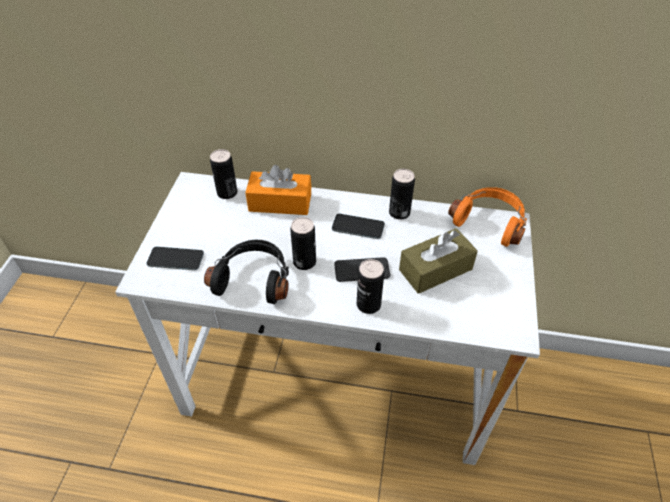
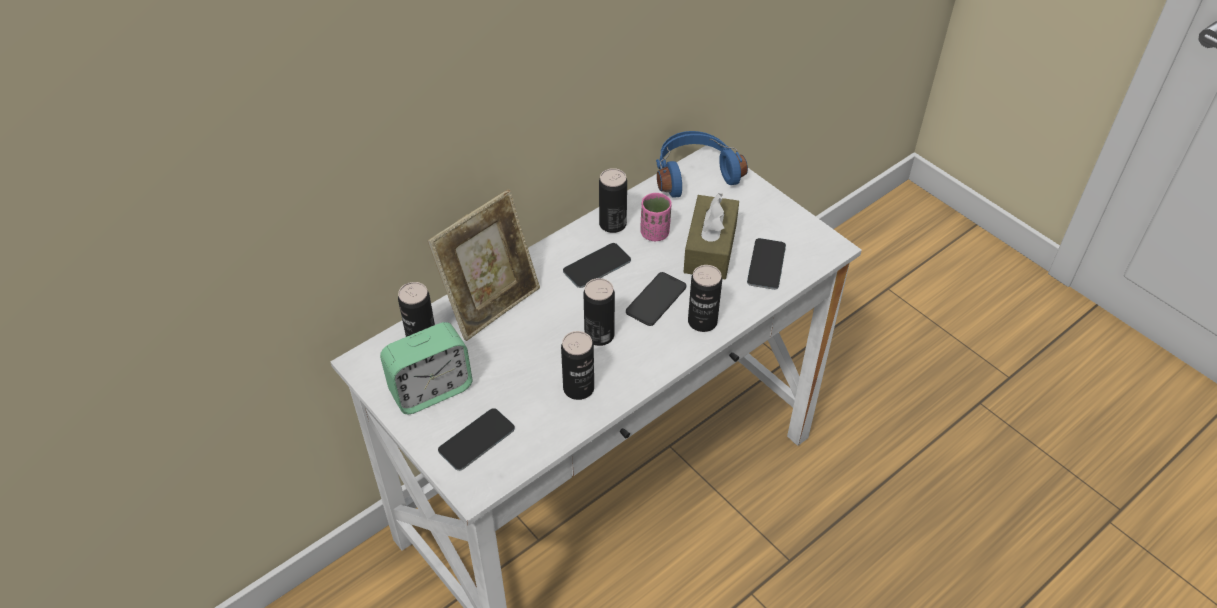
camera: 50 degrees left, 0 degrees up
black headphones [204,240,289,304] -> can [561,331,594,400]
orange tissue box [245,165,311,215] -> picture frame [428,189,540,341]
orange headphones [448,187,527,247] -> blue headphones [656,131,748,197]
none -> alarm clock [380,322,473,414]
none -> pink cup [640,193,672,241]
none -> phone [747,238,786,290]

